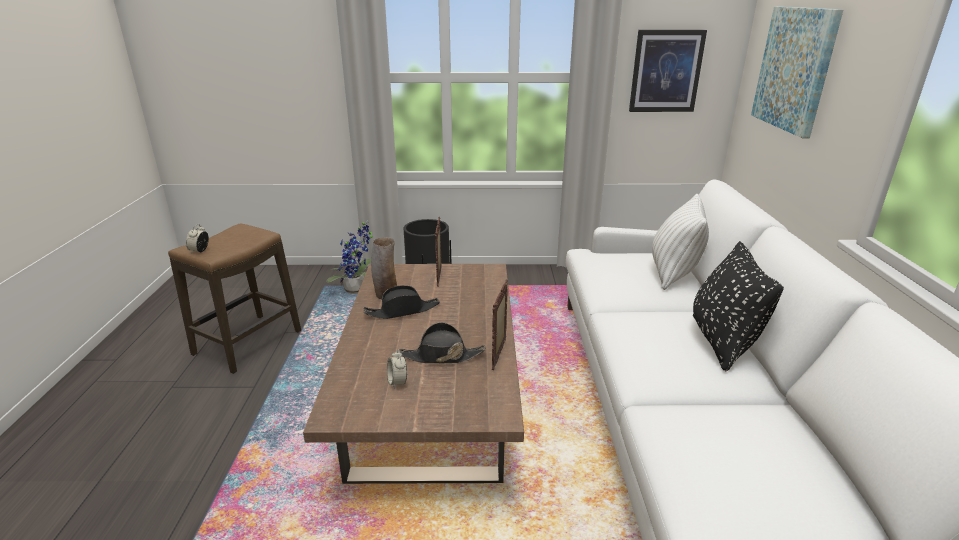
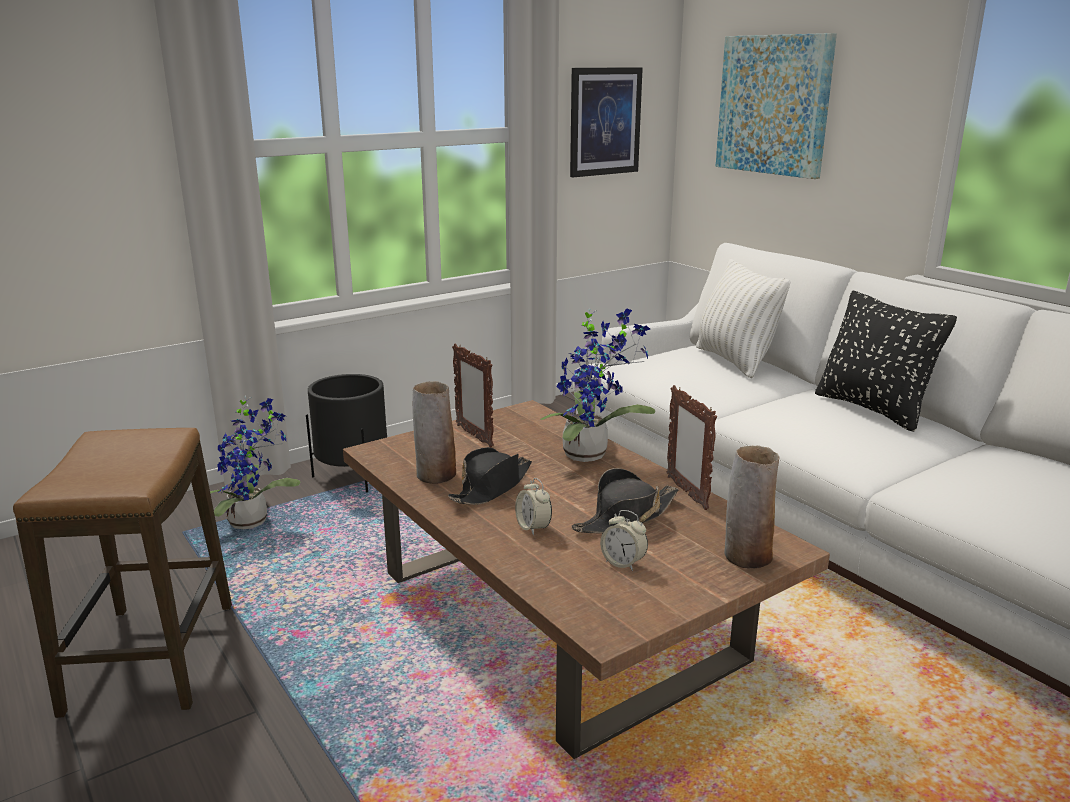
camera: 35 degrees left, 5 degrees down
alarm clock [186,224,209,254] -> alarm clock moved to [515,478,552,535]
none -> potted plant [540,307,655,462]
none -> vase [724,446,779,569]

